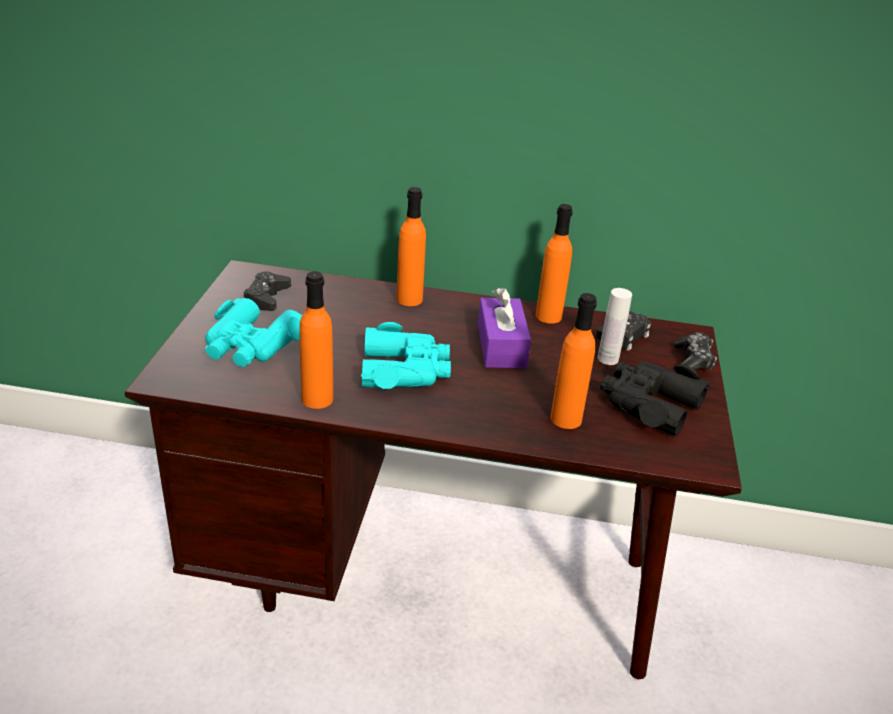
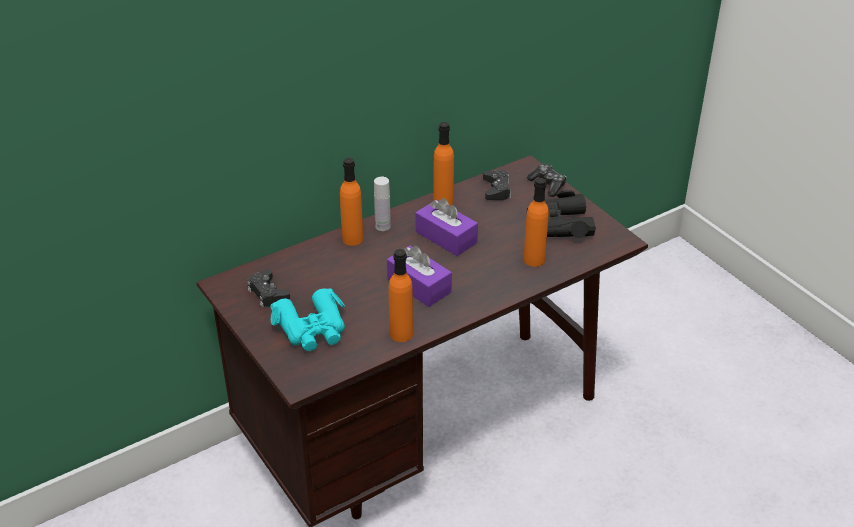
camera: 40 degrees left, 5 degrees up
turquoise binoculars [361,322,451,389] -> purple tissue box [387,246,452,307]
white bottle [598,288,632,365] -> white bottle moved to [374,177,391,231]

